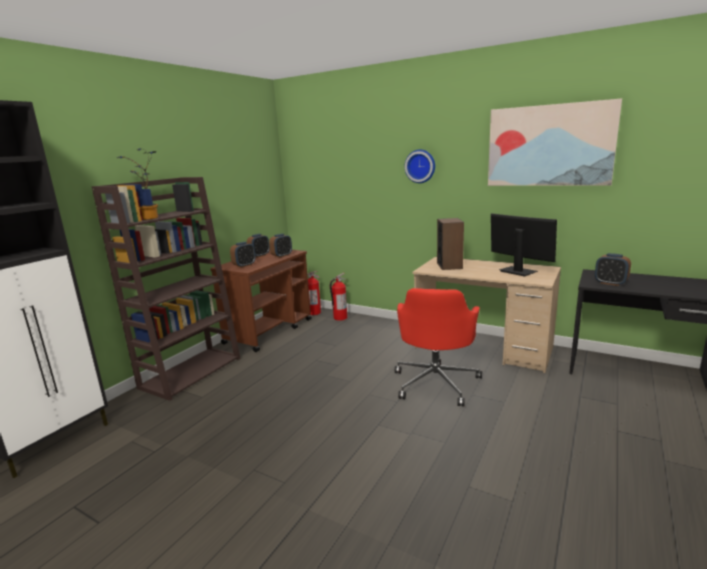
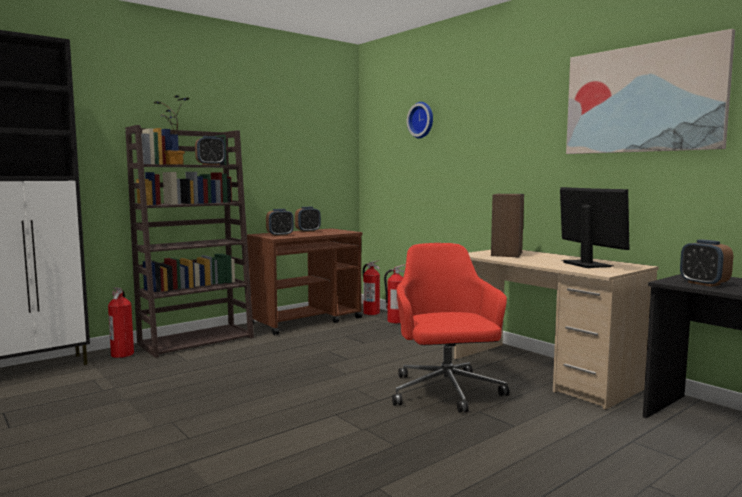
camera: 20 degrees right, 10 degrees down
alarm clock [269,234,292,258] -> alarm clock moved to [195,136,225,165]
red office chair [395,288,482,407] -> red office chair turned 135 degrees clockwise [392,243,509,413]
wall clock [405,149,435,183] -> wall clock moved to [407,102,433,138]
none -> fire extinguisher [108,288,134,358]

